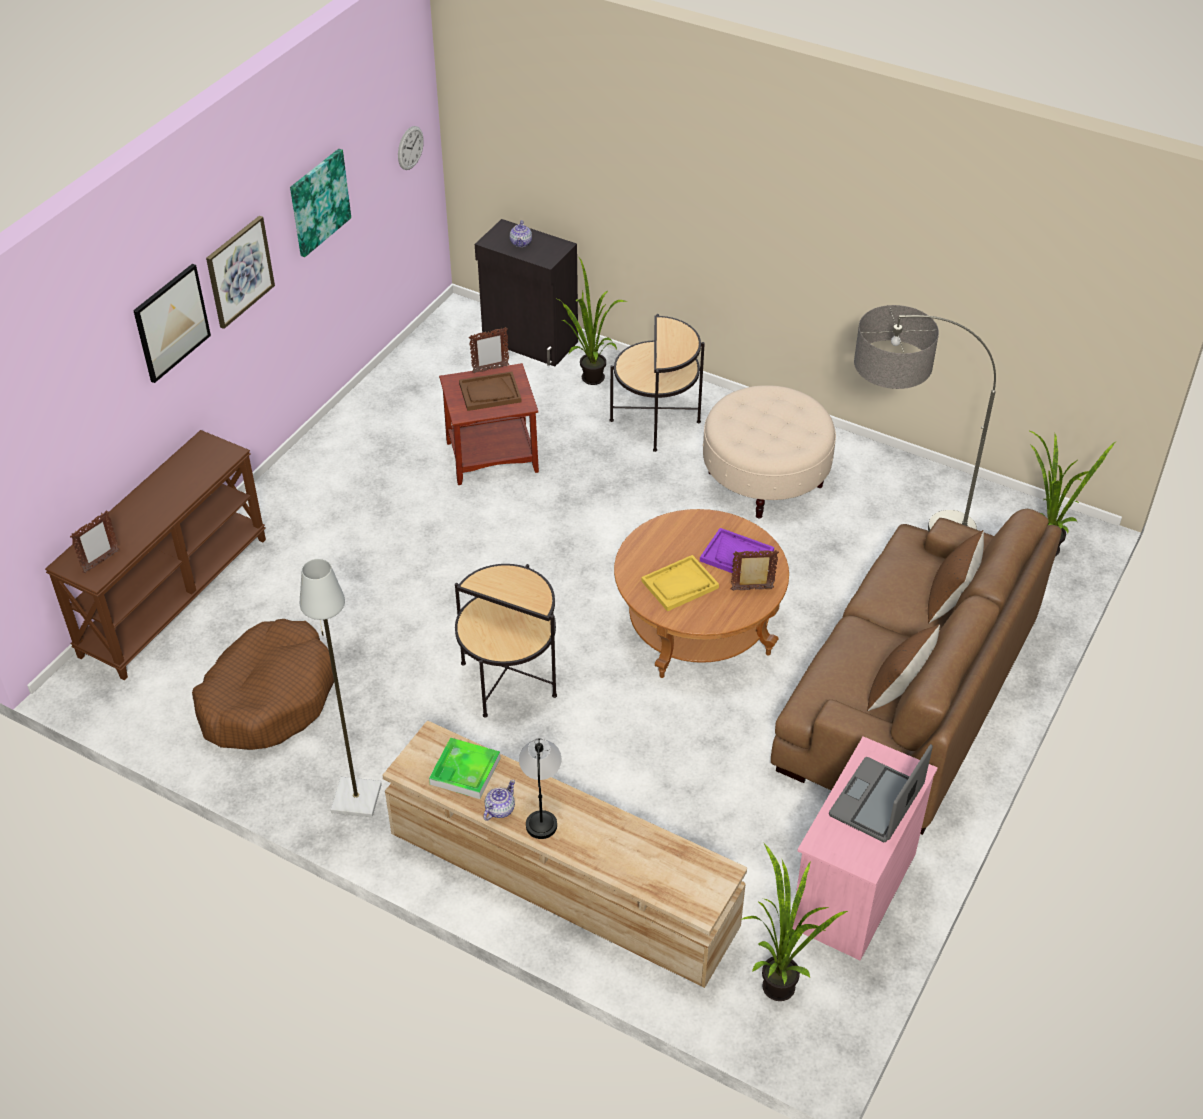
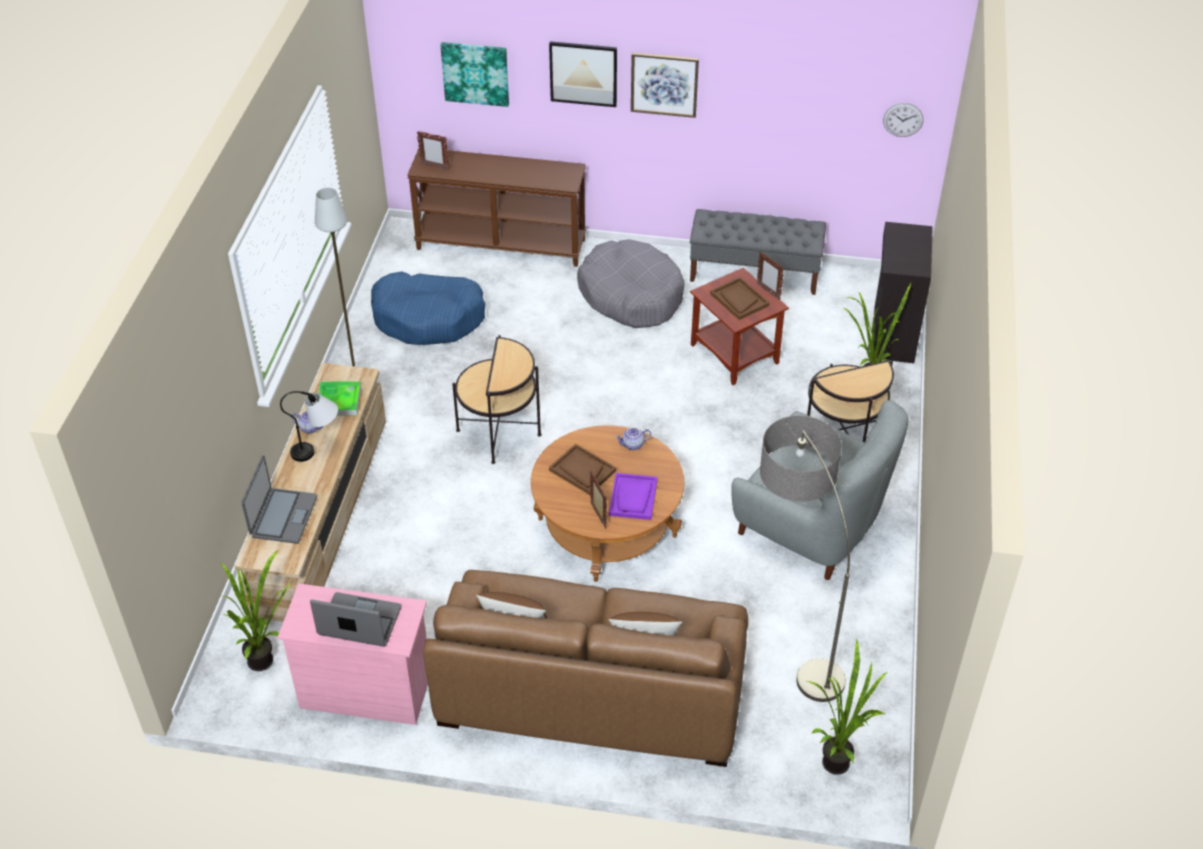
camera: 70 degrees right, 0 degrees up
brown dog bed [192,619,334,750] -> blue dog bed [371,271,486,345]
picture [290,149,351,257] -> picture moved to [441,42,509,107]
teapot [510,220,532,247] -> teapot moved to [615,427,651,450]
yellow tray [641,555,719,612] -> brown tray [549,444,616,495]
beige ottoman [703,385,836,518] -> grey armchair [731,400,909,580]
none -> laptop [241,456,317,544]
none -> grey dog bed [577,239,684,328]
none -> grey bench [690,209,826,295]

